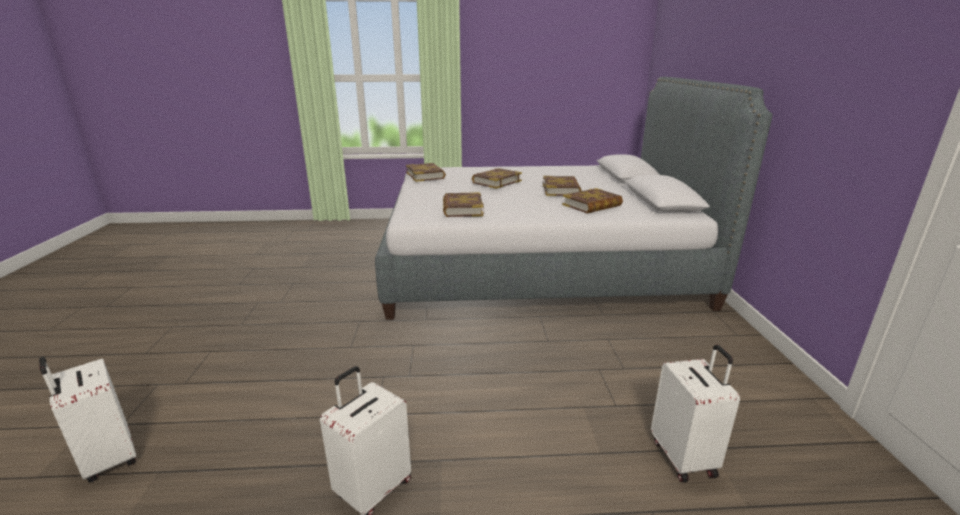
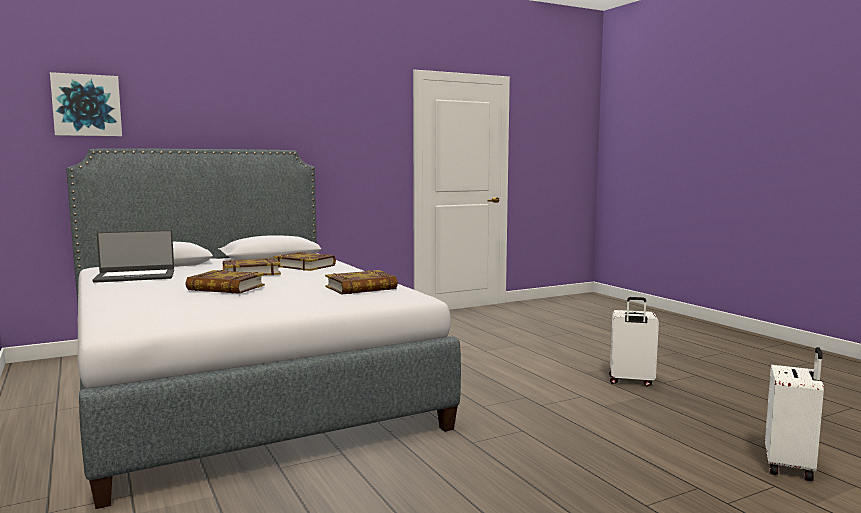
camera: 115 degrees left, 15 degrees down
book [406,163,446,182] -> none
white suitcase [651,345,740,483] -> none
none -> picture [50,72,122,136]
none -> laptop [93,230,174,283]

